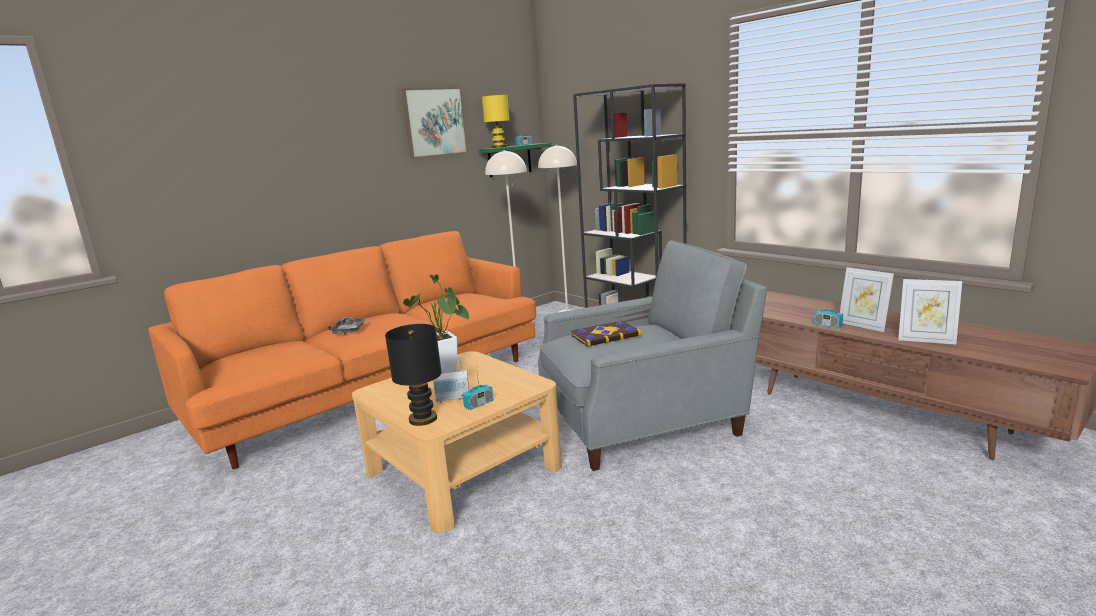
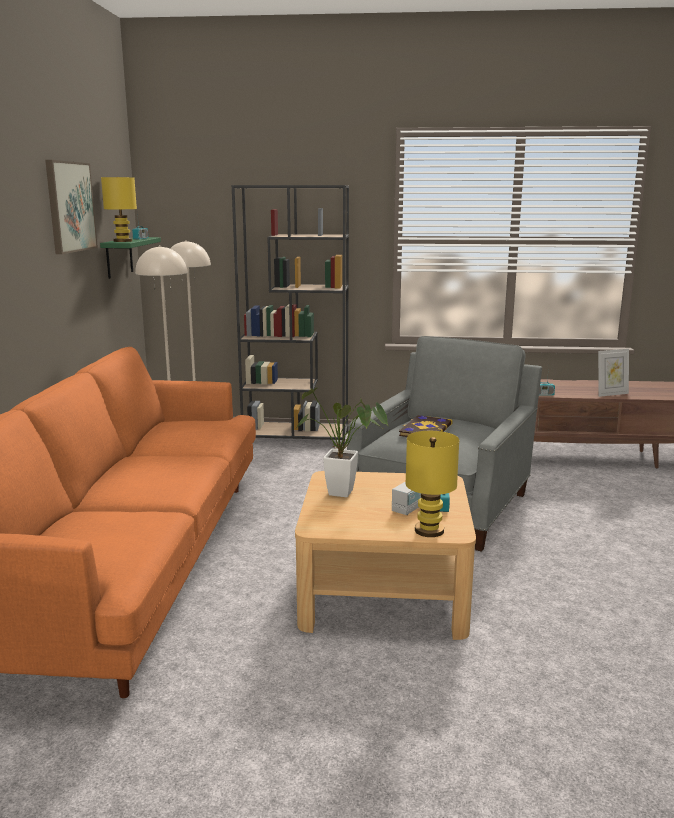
camera: 45 degrees left, 0 degrees up
grey tray [328,317,366,334] -> none
black table lamp [385,324,442,426] -> yellow table lamp [405,431,459,537]
picture frame [840,267,894,332] -> none

